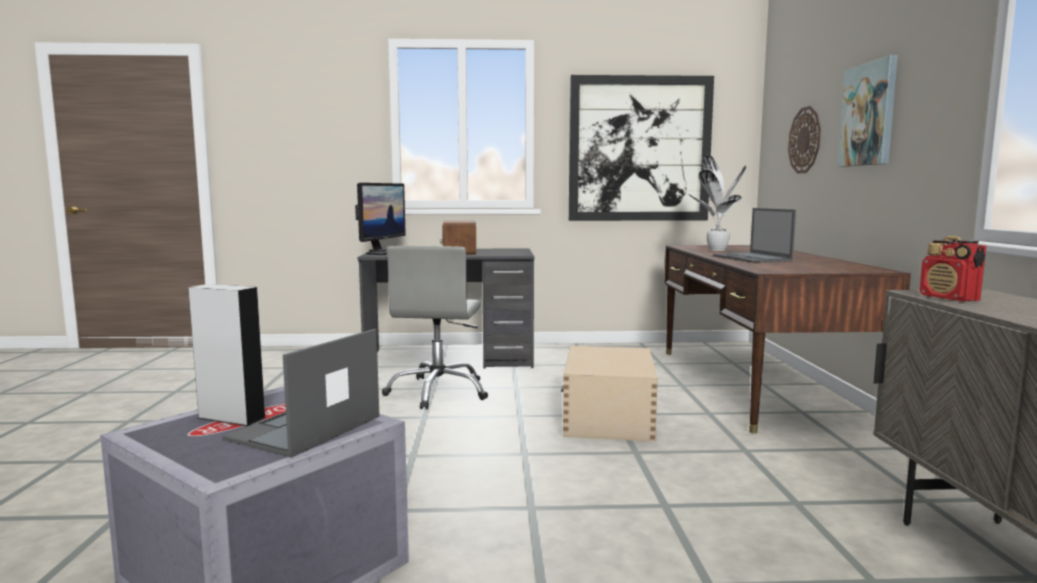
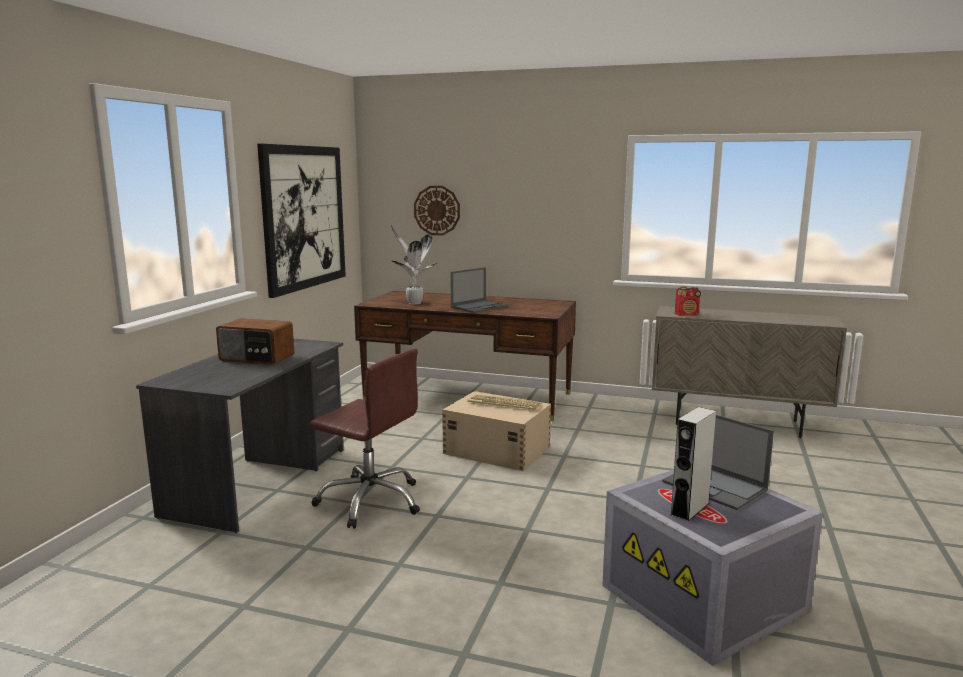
camera: 70 degrees left, 5 degrees up
monitor [355,183,406,255] -> none
grey office chair [382,246,488,409] -> brown office chair [310,348,420,529]
laptop [713,208,796,263] -> laptop turned 45 degrees counterclockwise [450,267,508,313]
picture [837,55,898,167] -> none
none -> keyboard [467,395,541,411]

